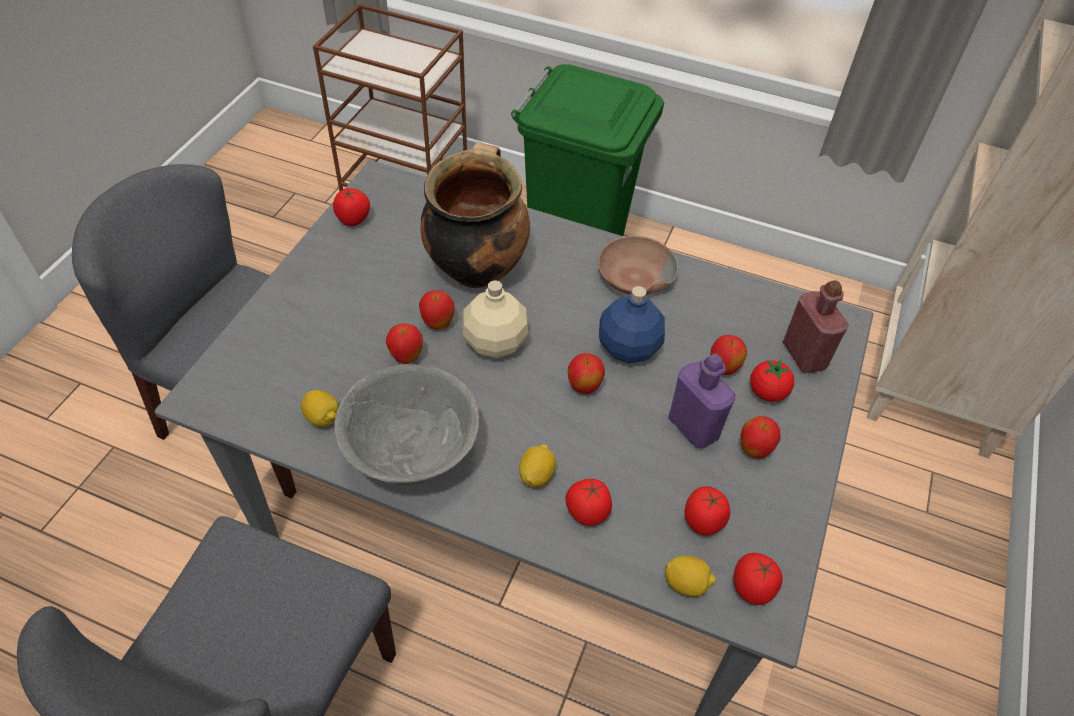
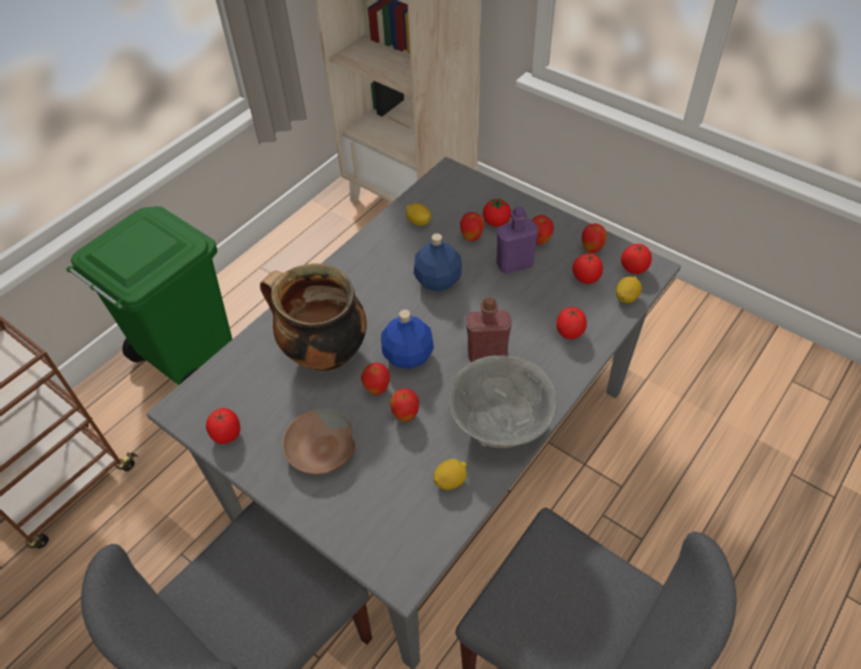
camera: 70 degrees left, 0 degrees up
beige bottle [462,280,528,358] -> blue bottle [381,310,434,369]
lemon [519,444,556,488] -> lemon moved to [406,203,431,226]
apple [568,353,605,395] -> apple moved to [582,223,607,253]
brown bowl [598,236,678,295] -> brown bowl moved to [282,409,356,474]
red bottle [783,280,849,373] -> red bottle moved to [466,297,512,362]

